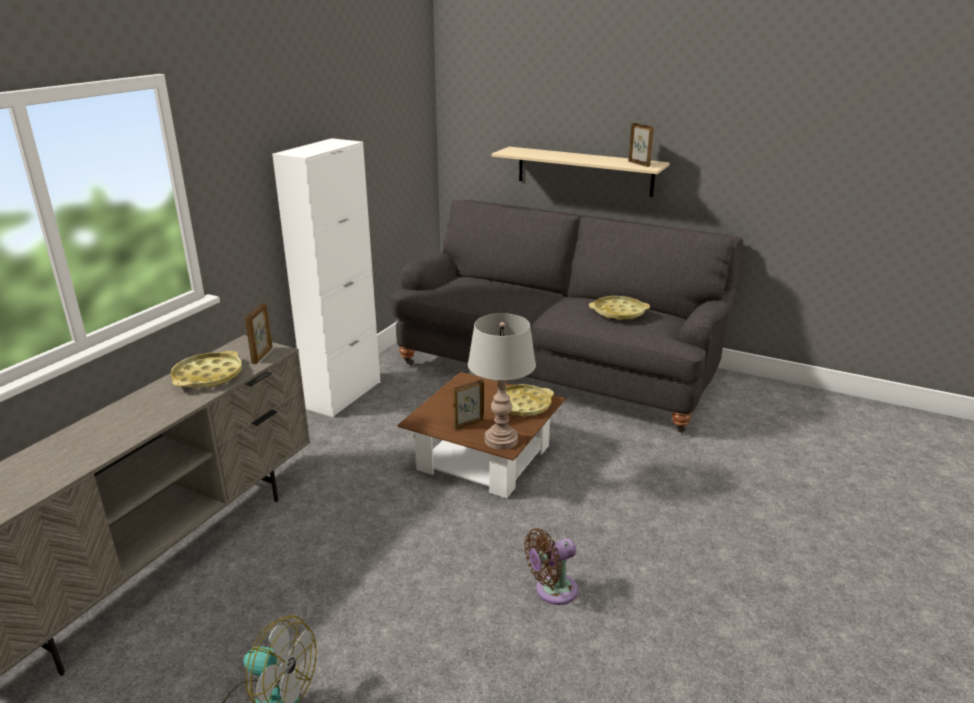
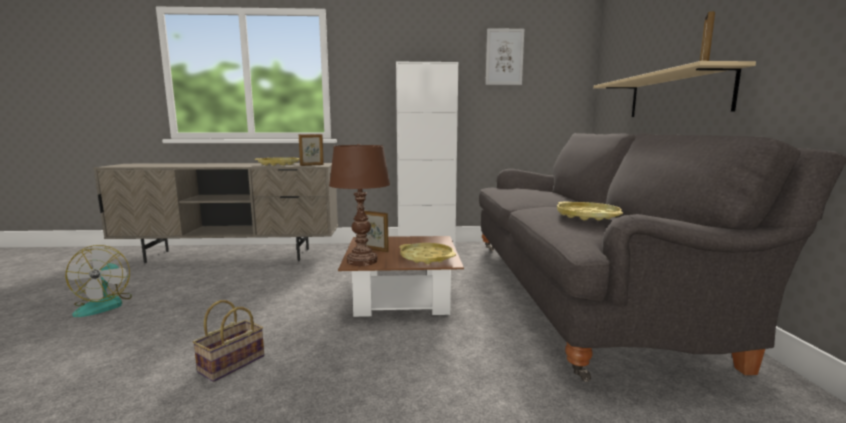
camera: 60 degrees right, 15 degrees down
grey table lamp [468,313,536,450] -> brown table lamp [329,144,390,266]
brown fan [524,528,578,605] -> basket [192,300,264,382]
none -> picture [485,28,524,85]

